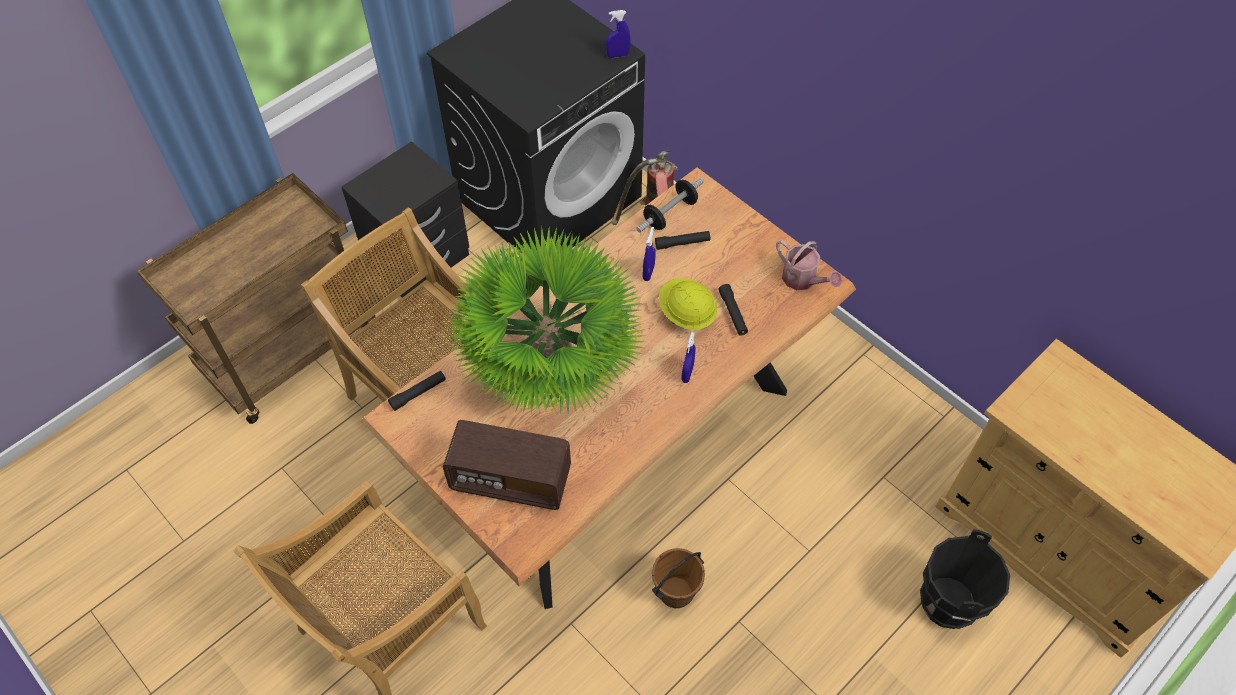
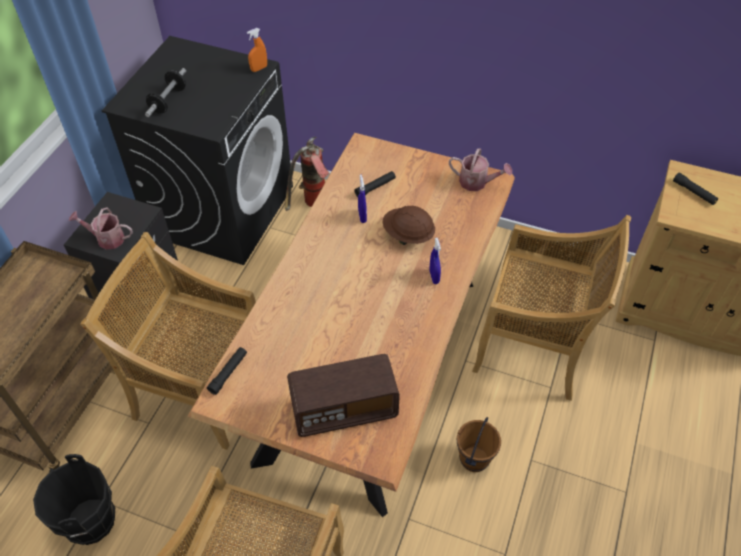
camera: 25 degrees left, 5 degrees down
potted plant [447,227,647,414] -> none
blue spray bottle [606,10,631,58] -> orange spray bottle [247,28,267,72]
dumbbell [636,178,704,233] -> dumbbell moved to [145,68,186,117]
yellow hard hat [659,278,717,330] -> brown hard hat [382,206,435,245]
black flashlight [718,284,748,335] -> black flashlight moved to [673,173,718,205]
black bucket [920,529,1010,629] -> black bucket moved to [33,454,115,545]
none -> watering can [69,208,133,250]
none -> beige chair [472,215,631,401]

